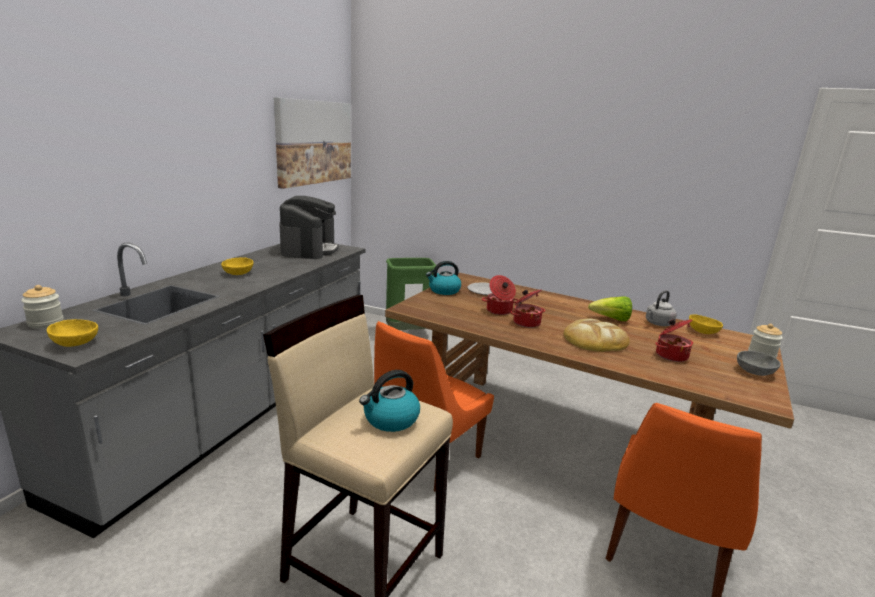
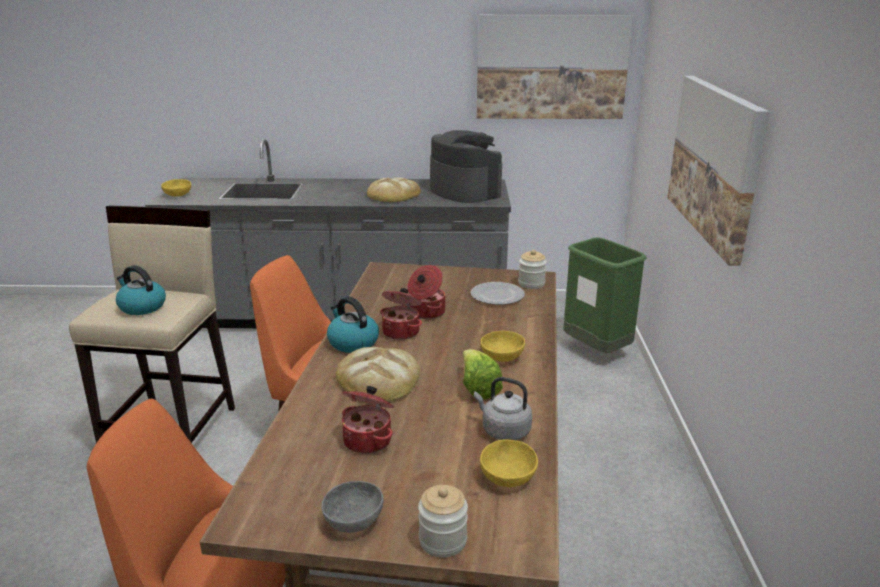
camera: 70 degrees right, 5 degrees up
jar [21,285,63,328] -> jar moved to [518,250,547,289]
yellow bowl [221,258,253,275] -> yellow bowl moved to [480,331,525,362]
coffee machine [279,196,339,259] -> coffee machine turned 105 degrees counterclockwise [430,130,502,203]
kettle [426,261,461,295] -> kettle moved to [327,297,379,353]
none -> bread [367,177,421,202]
none -> picture [667,76,770,266]

